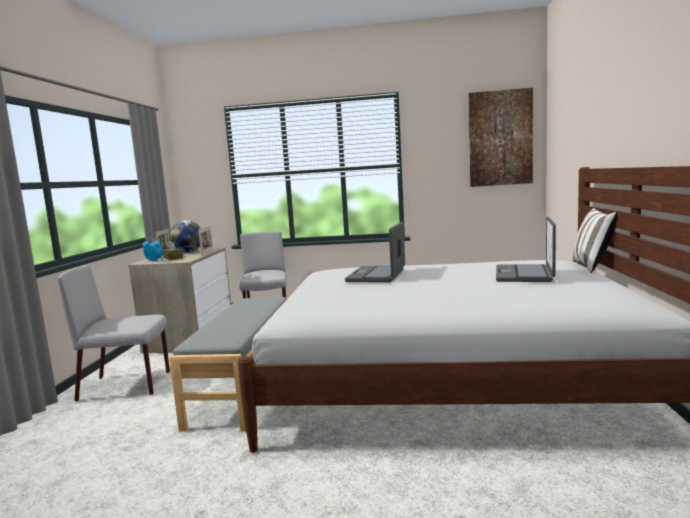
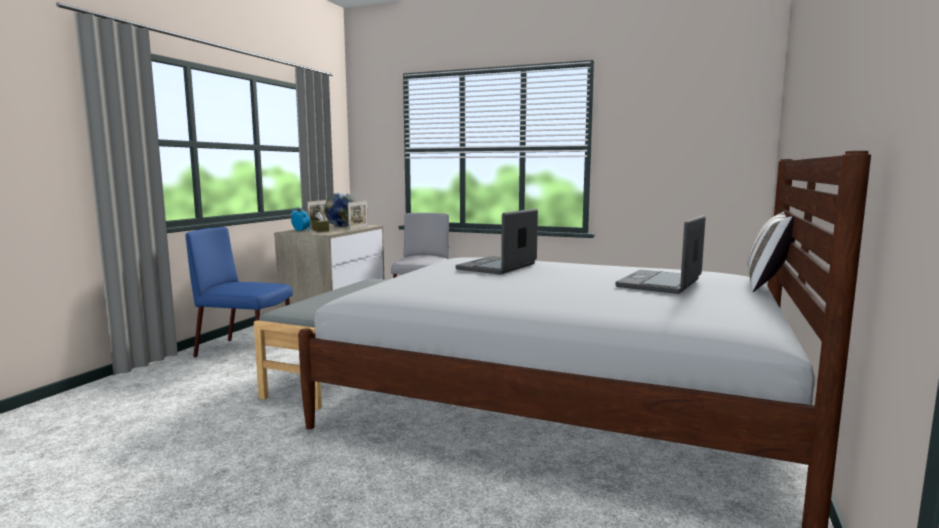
camera: 15 degrees right, 0 degrees up
grey chair [58,265,170,401] -> blue chair [185,227,293,357]
picture [468,88,533,187] -> none

